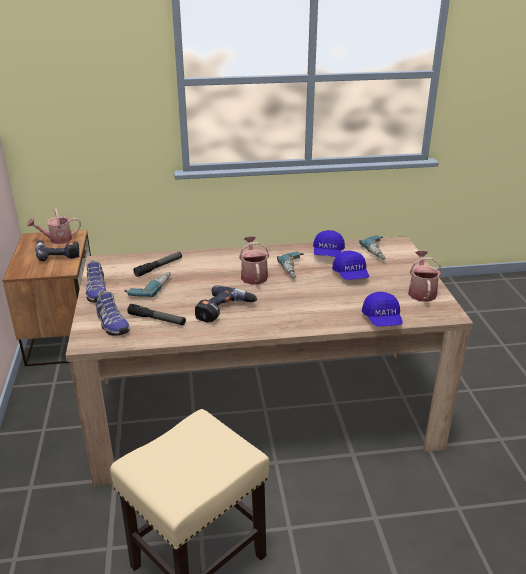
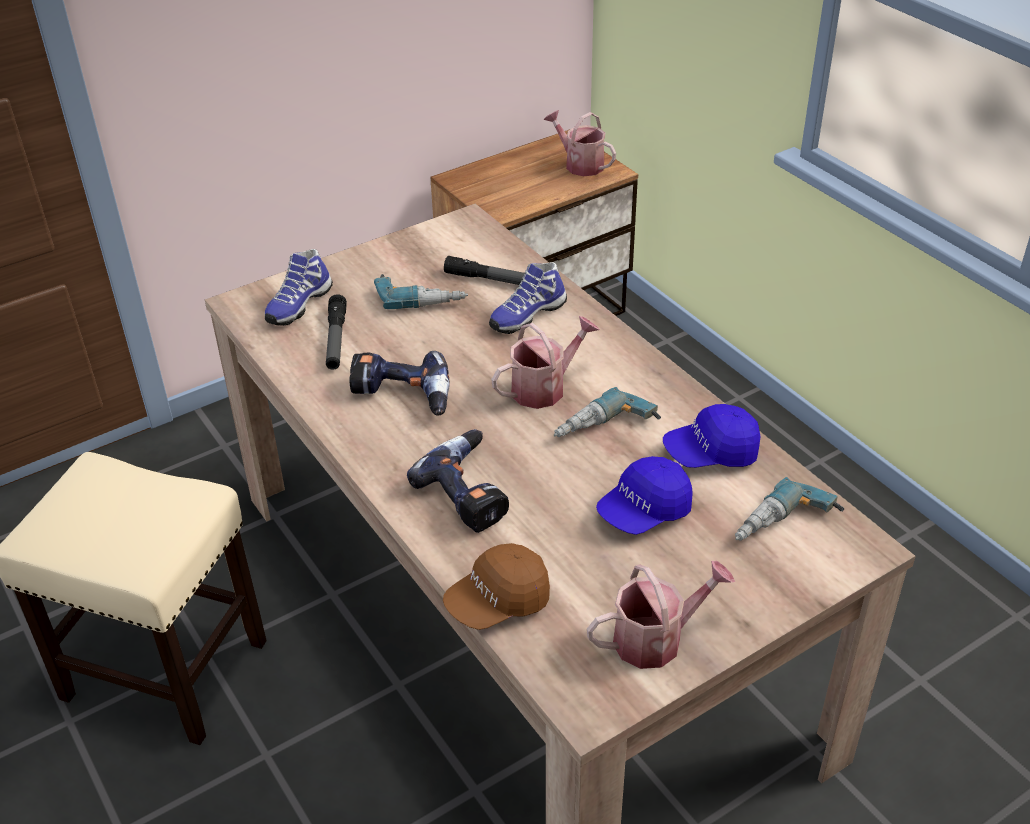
camera: 65 degrees right, 10 degrees up
power drill [35,240,79,261] -> power drill moved to [407,429,509,533]
shoe [86,260,106,303] -> shoe moved to [489,262,567,334]
blue cap [362,292,403,326] -> brown cap [443,543,550,630]

